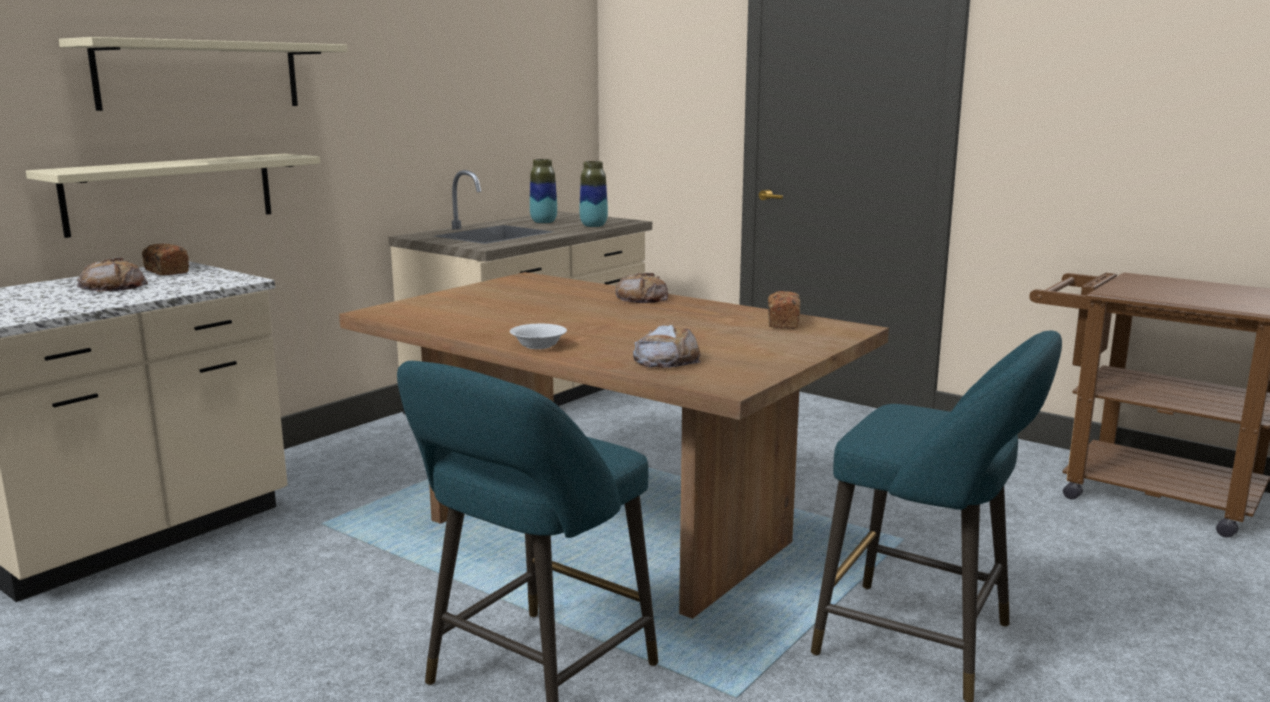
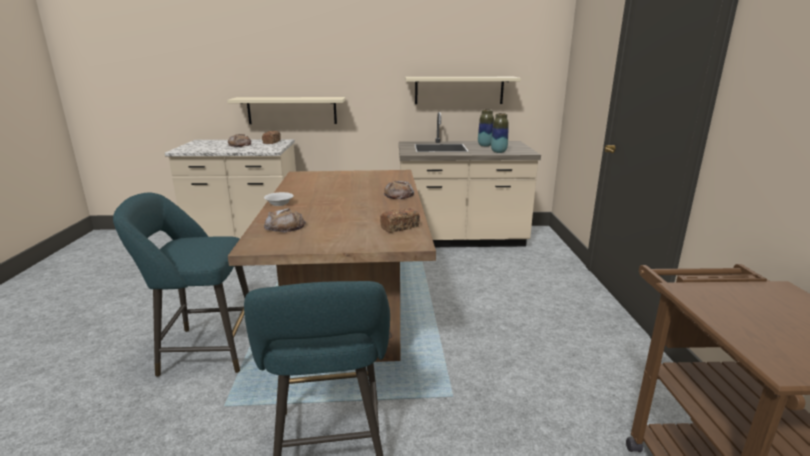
camera: 50 degrees right, 5 degrees up
beige shelf [59,37,347,111] -> beige shelf moved to [405,77,521,104]

